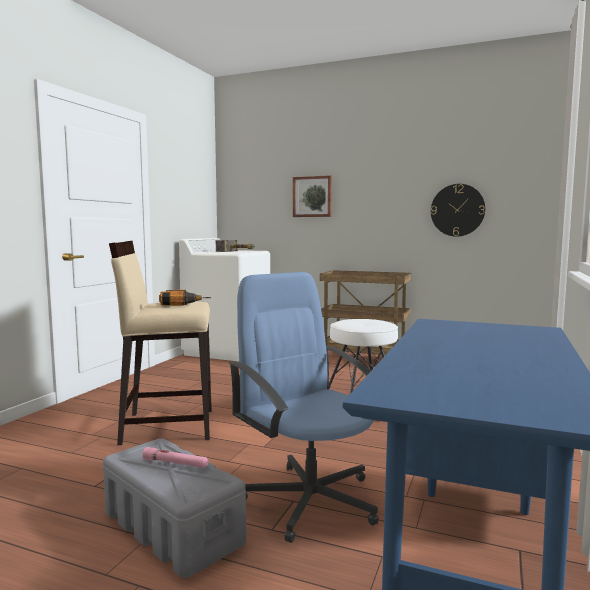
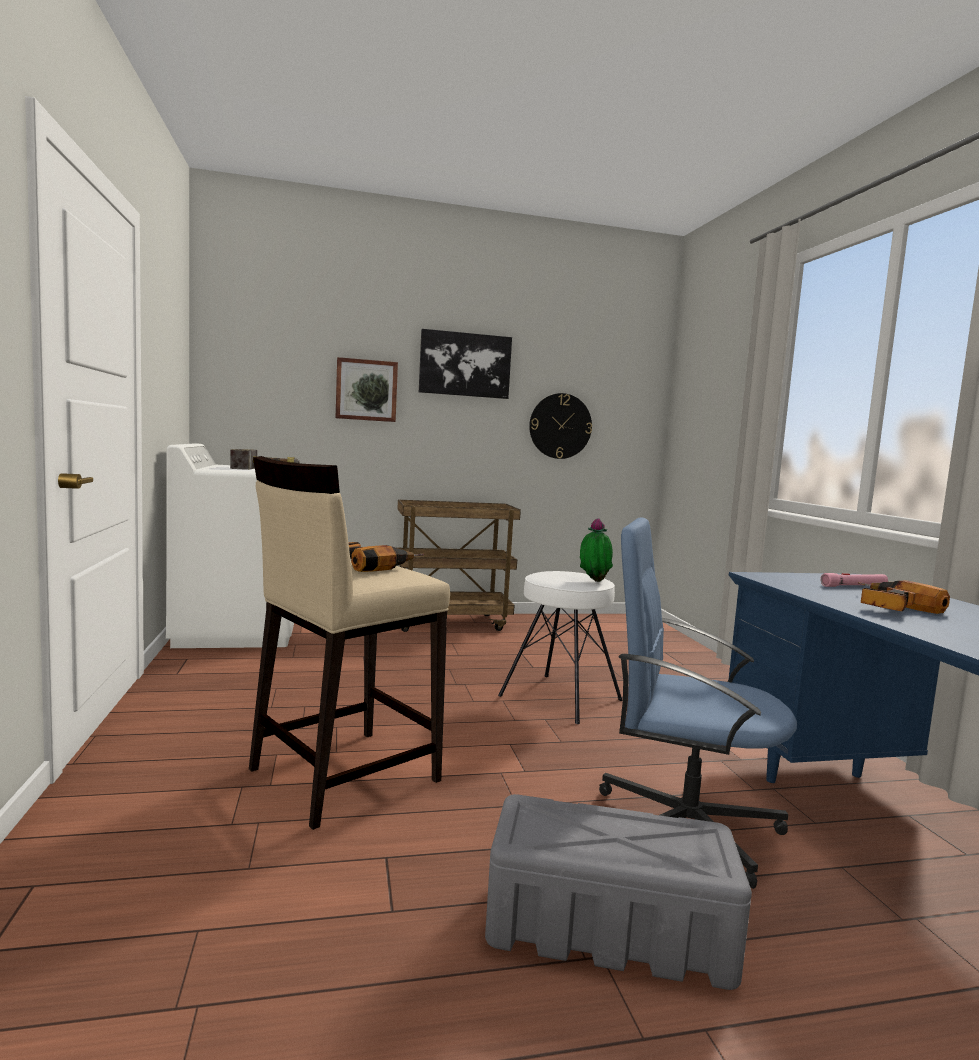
camera: 35 degrees left, 0 degrees up
pink flashlight [142,447,208,468] -> pink flashlight moved to [820,573,888,587]
none -> picture [419,329,512,399]
none -> potted plant [580,518,613,582]
none -> power drill [858,580,950,614]

